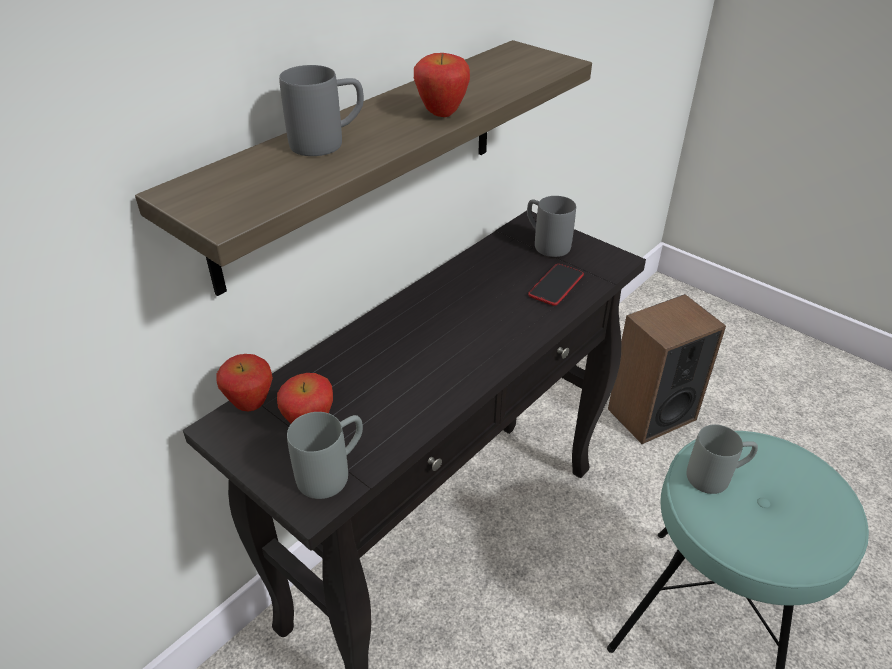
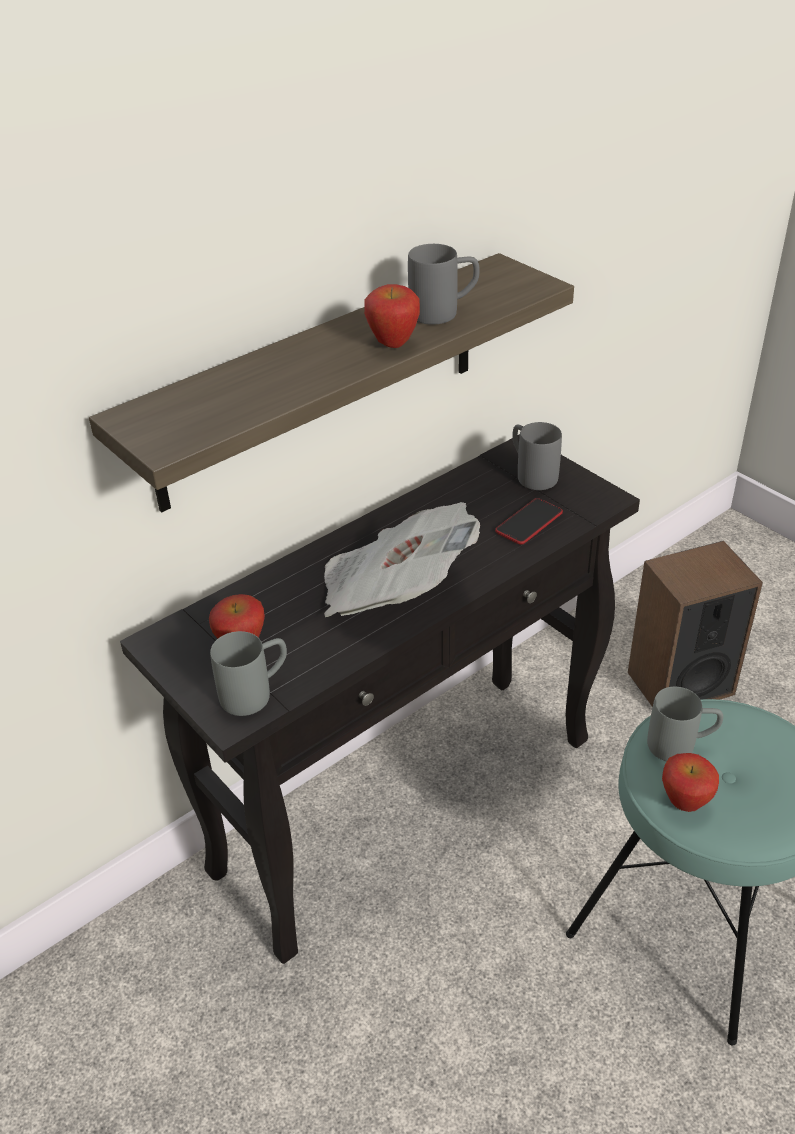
camera: 10 degrees right, 0 degrees up
apple [216,354,273,412] -> apple moved to [662,753,719,812]
grey mug [279,65,364,156] -> grey mug moved to [408,244,480,325]
none -> newspaper [324,502,480,617]

